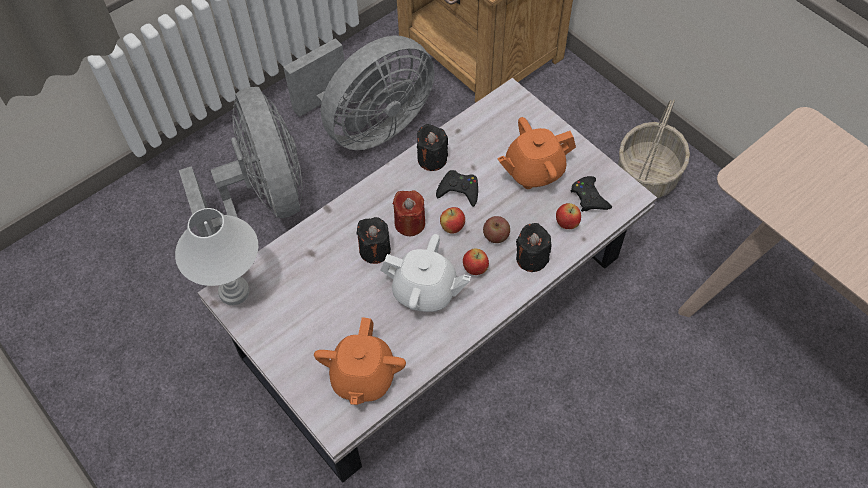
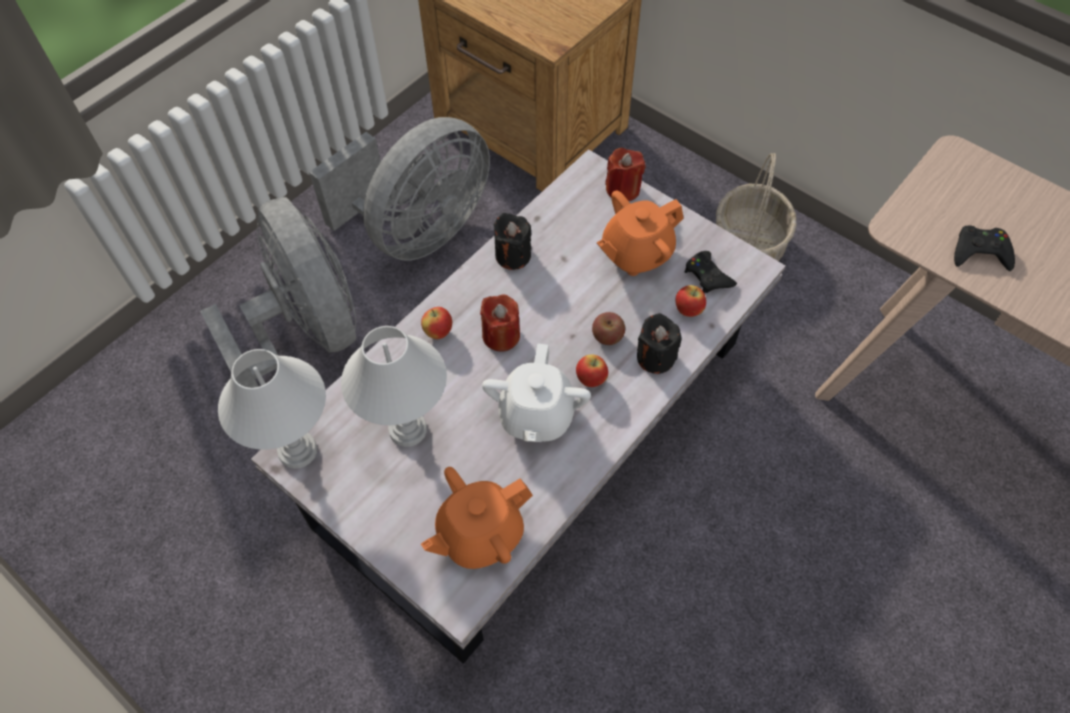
camera: 10 degrees left, 0 degrees up
orange teapot [314,317,406,405] -> orange teapot turned 60 degrees clockwise [421,467,533,569]
black candle [356,217,391,264] -> none
white teapot [380,234,471,312] -> white teapot turned 90 degrees clockwise [482,343,591,442]
black game controller [436,170,478,207] -> black game controller moved to [954,225,1015,271]
apple [440,207,465,234] -> apple moved to [421,307,452,339]
none -> white table lamp [341,326,447,447]
none -> red candle [605,148,646,201]

